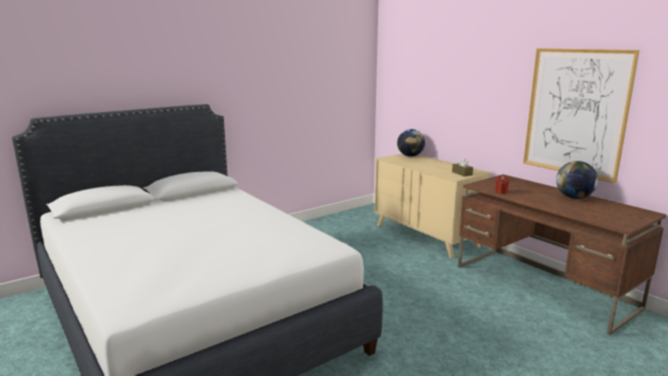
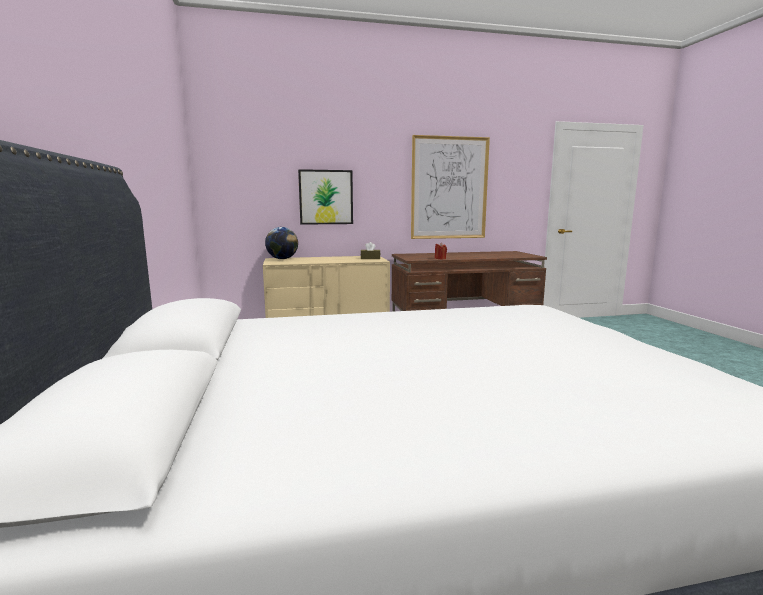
camera: 65 degrees left, 5 degrees down
globe [556,161,598,199] -> none
none -> picture [298,169,353,225]

